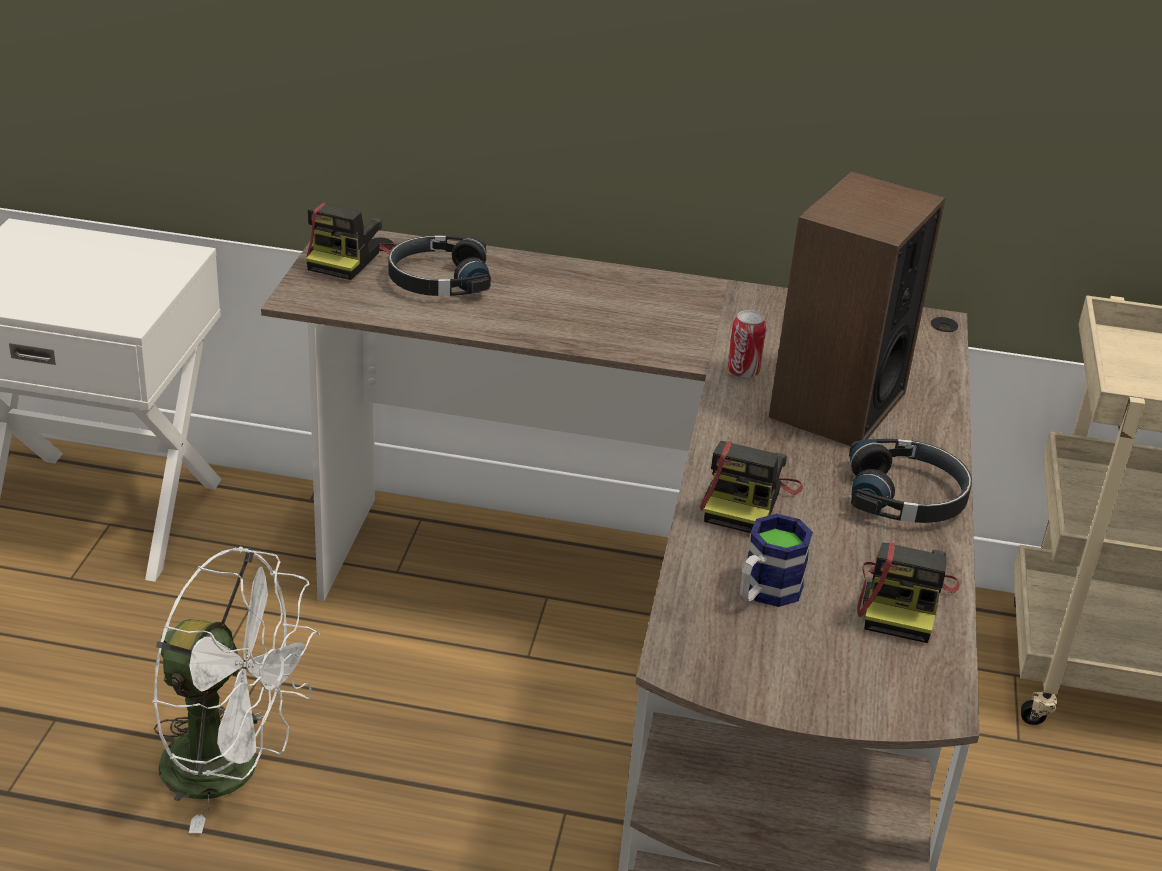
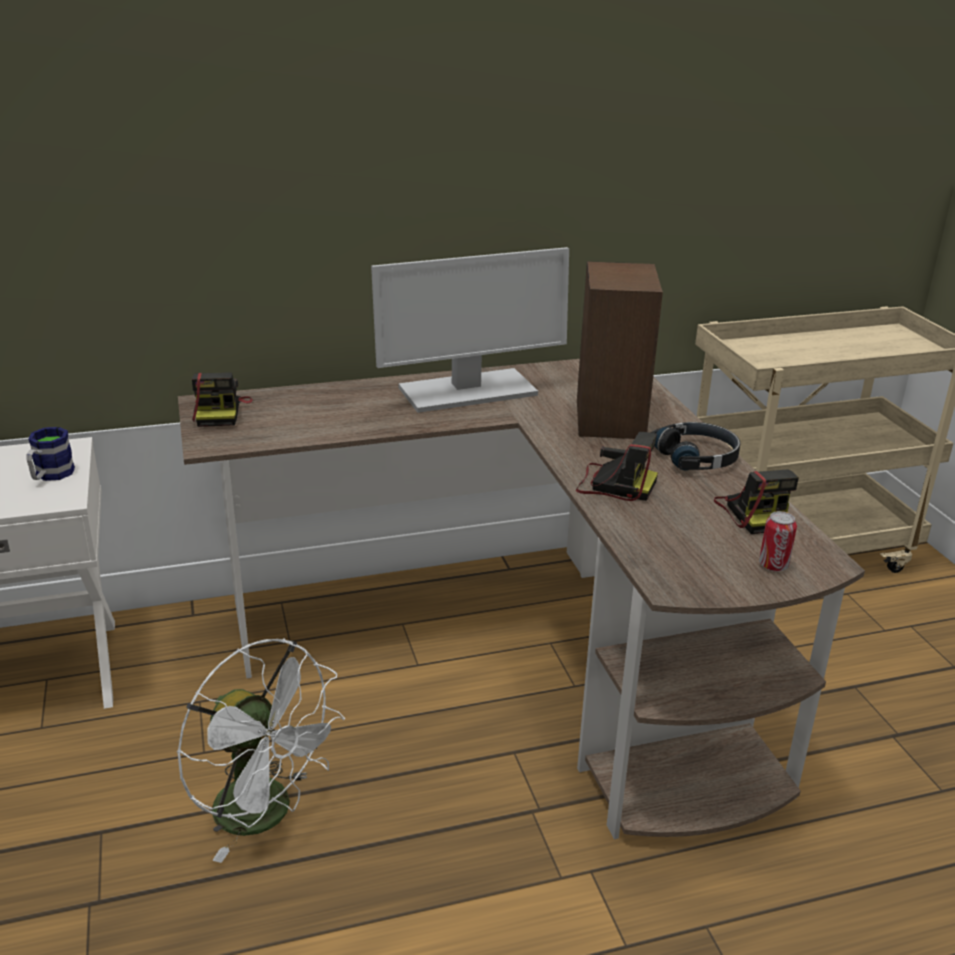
camera: 25 degrees left, 5 degrees down
white fan [153,547,320,833] -> white fan turned 45 degrees clockwise [177,638,345,863]
black headphones [388,236,491,296] -> none
camera [700,441,803,533] -> camera turned 60 degrees counterclockwise [576,432,658,501]
can [727,310,767,378] -> can moved to [759,511,797,571]
mug [740,514,813,607] -> mug moved to [26,427,75,481]
none -> monitor [371,247,569,413]

